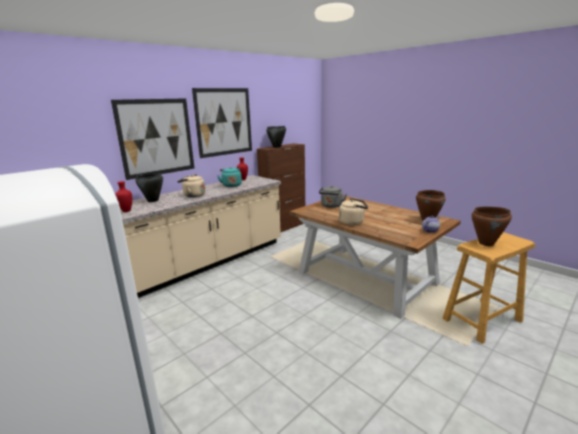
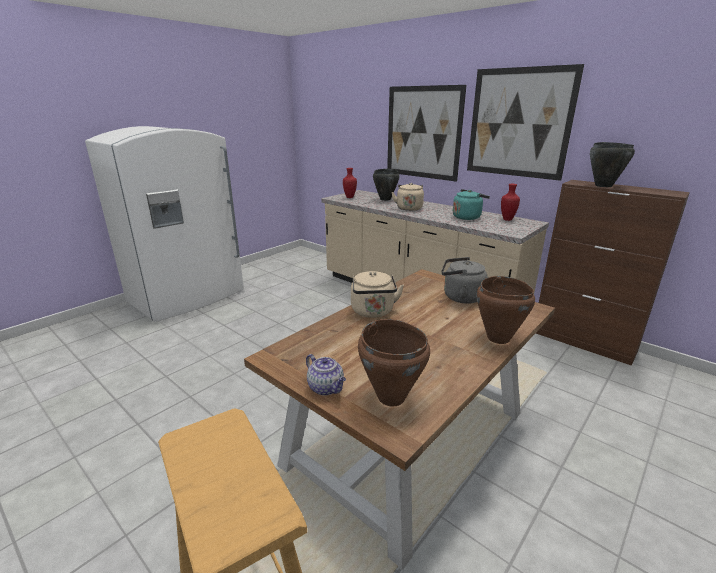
camera: 85 degrees right, 5 degrees up
brown cooking pot [471,207,512,246] -> brown cooking pot moved to [476,276,535,344]

